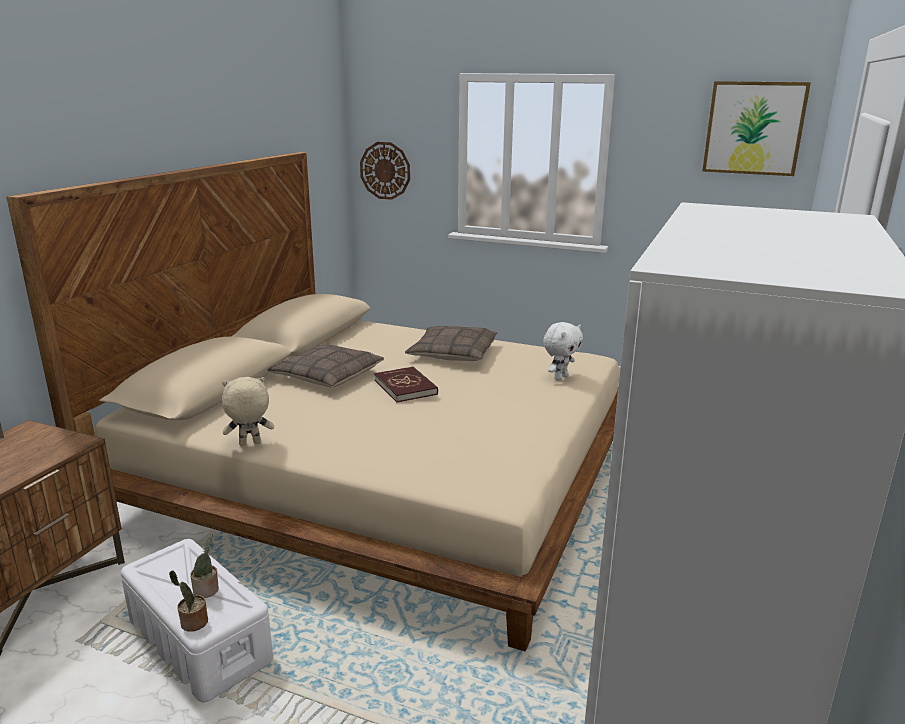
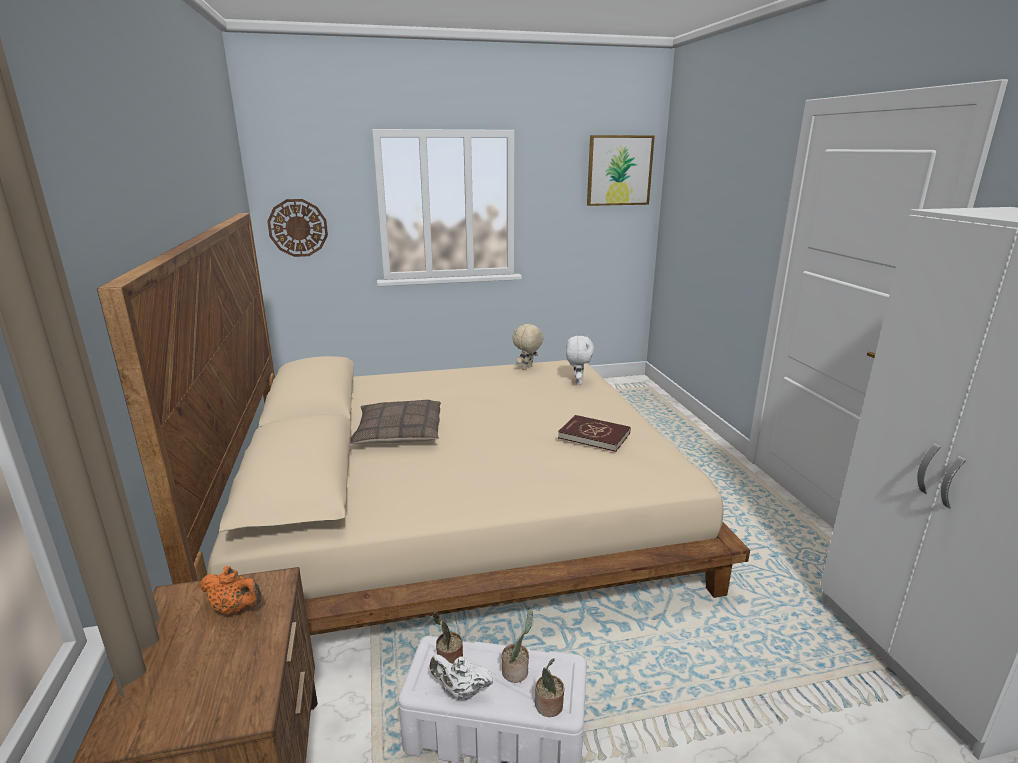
camera: 35 degrees left, 0 degrees up
beige plush toy [222,377,274,446] -> beige plush toy moved to [512,324,544,370]
red book [374,366,438,402] -> red book moved to [558,415,631,452]
pillow [405,326,498,361] -> none
none -> orange teapot [200,566,261,614]
none -> white teapot [430,654,493,700]
none -> potted plant [433,611,463,667]

